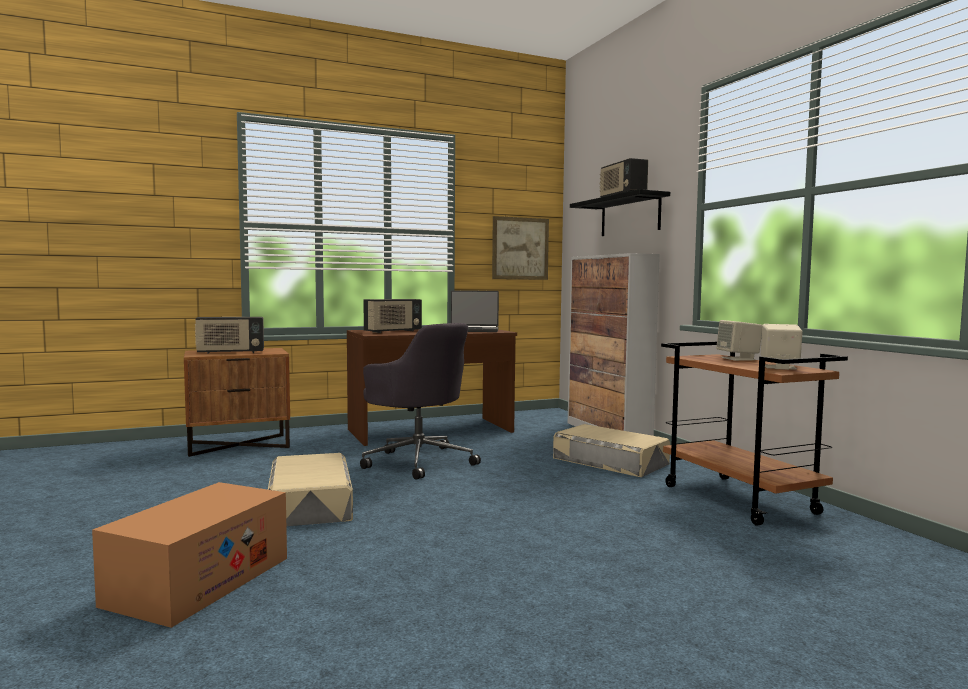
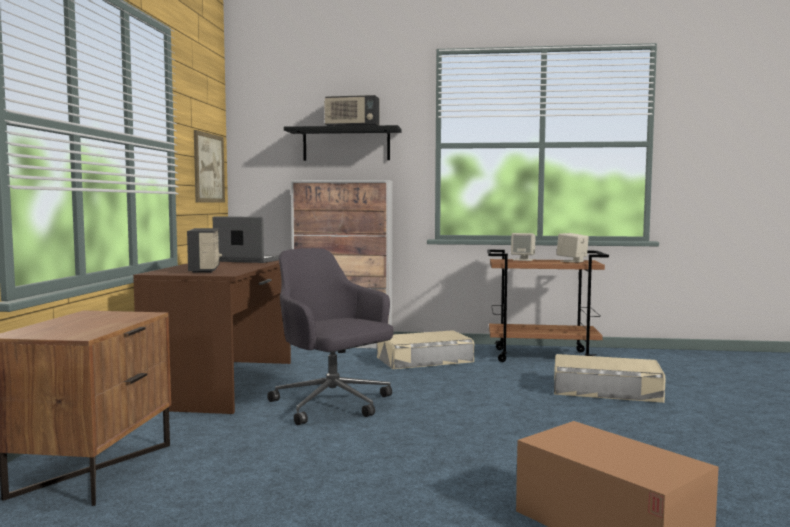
camera: 60 degrees left, 0 degrees up
radio [195,317,264,354] -> none
beige storage box [268,453,353,526] -> beige storage box moved to [554,354,665,403]
grey office chair [360,323,481,480] -> grey office chair turned 120 degrees counterclockwise [267,248,394,425]
laptop [451,290,499,332] -> laptop turned 105 degrees counterclockwise [213,216,279,263]

